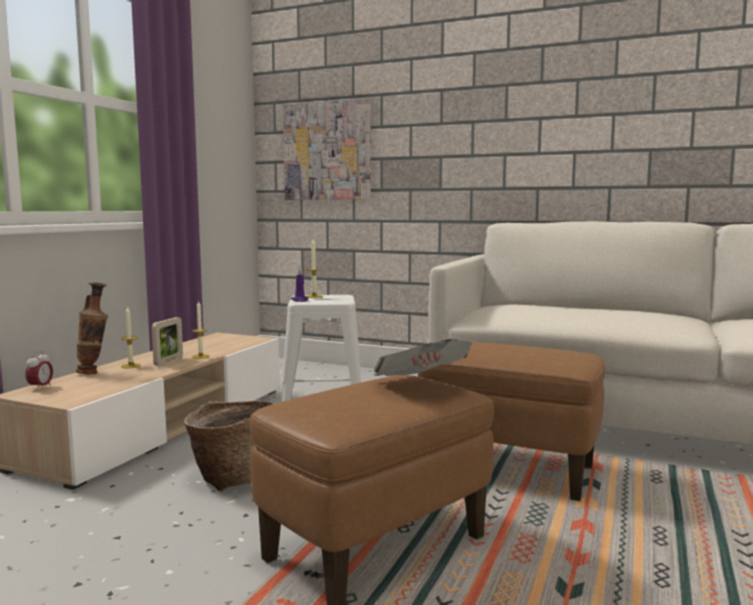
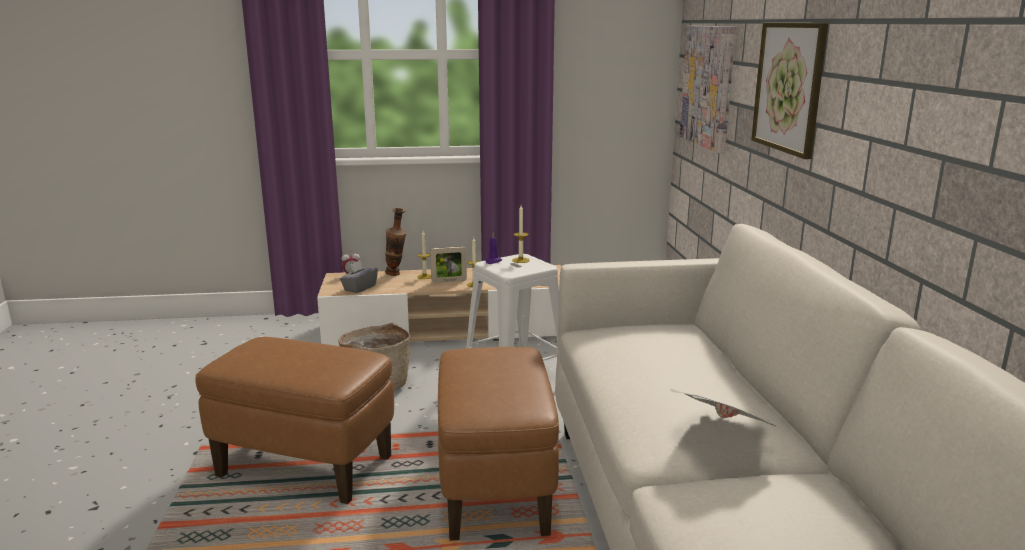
camera: 60 degrees right, 10 degrees up
newspaper [374,339,472,376] -> newspaper moved to [670,389,777,427]
none -> grey tissue box [340,260,378,293]
none -> picture [751,23,828,159]

